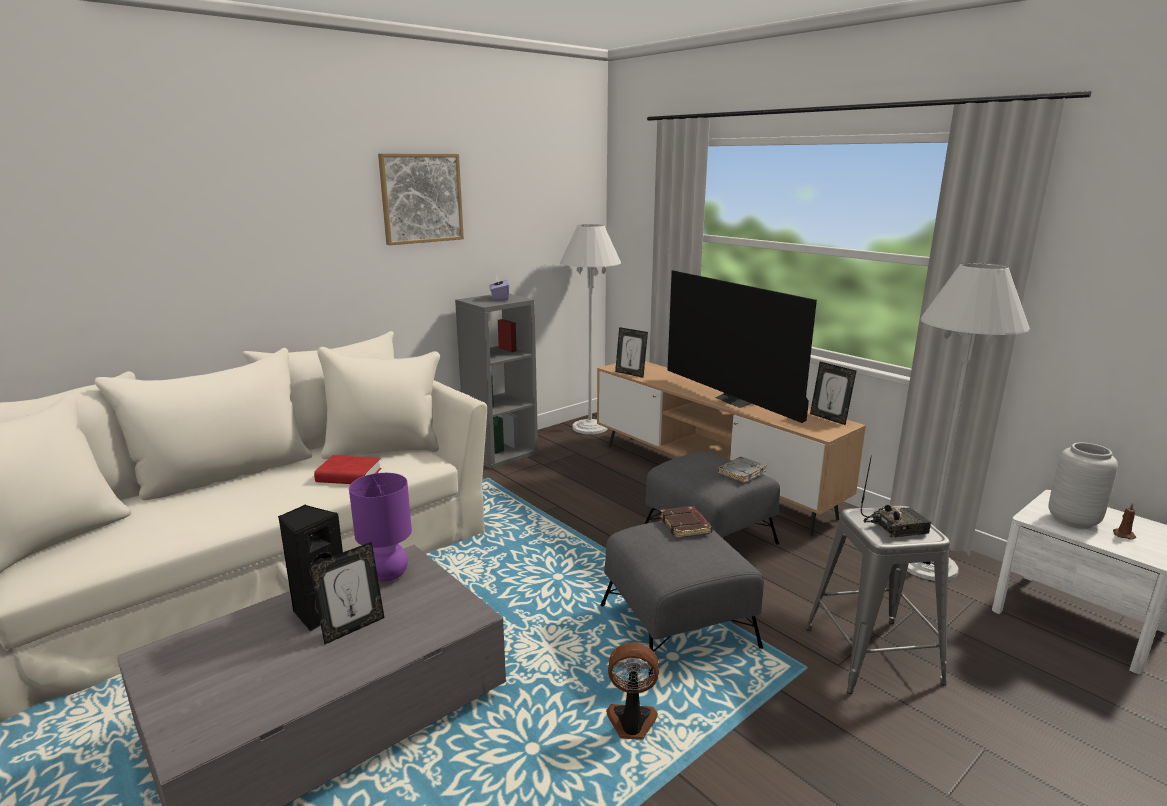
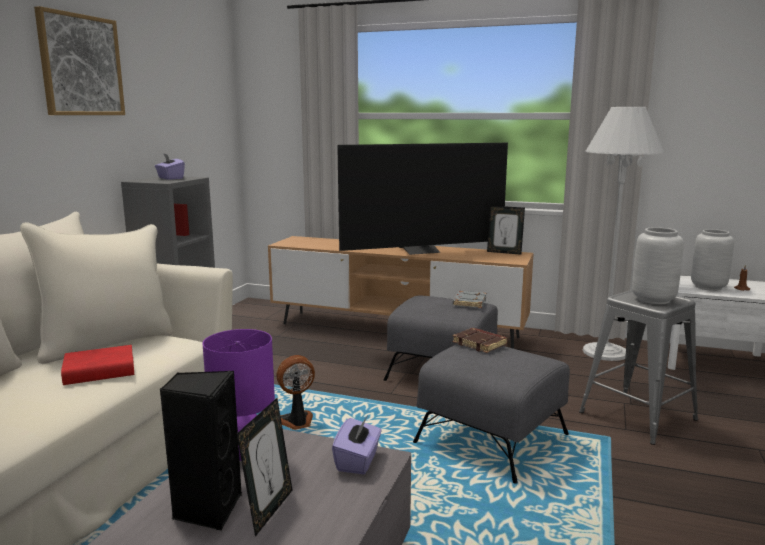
camera: 30 degrees left, 5 degrees down
white floor lamp [560,224,621,434] -> none
fan [606,643,659,740] -> fan moved to [277,355,315,430]
picture frame [615,327,648,378] -> none
television [668,270,817,423] -> television turned 45 degrees counterclockwise [337,143,508,255]
radio [861,455,931,537] -> grey vase [632,227,684,304]
none -> purple tissue box [332,417,382,474]

